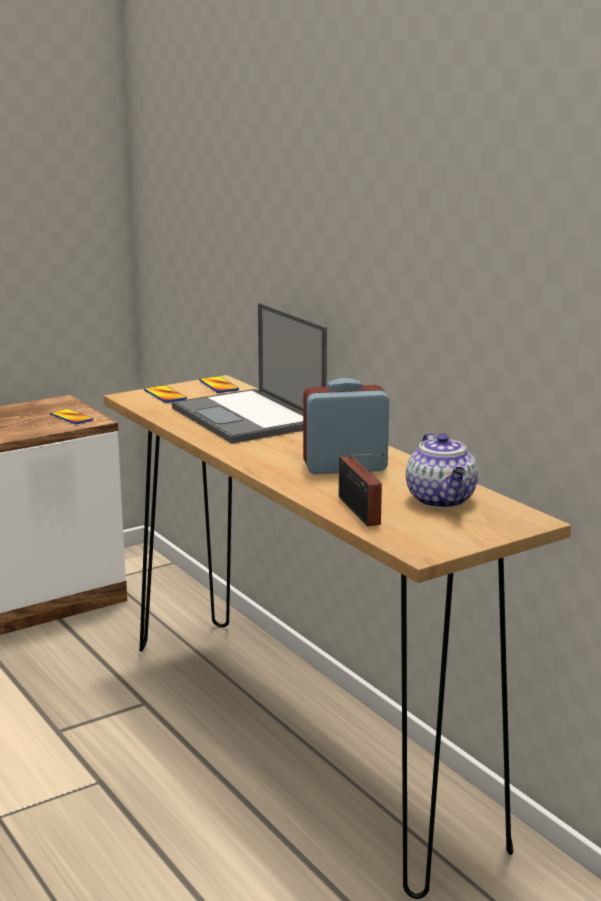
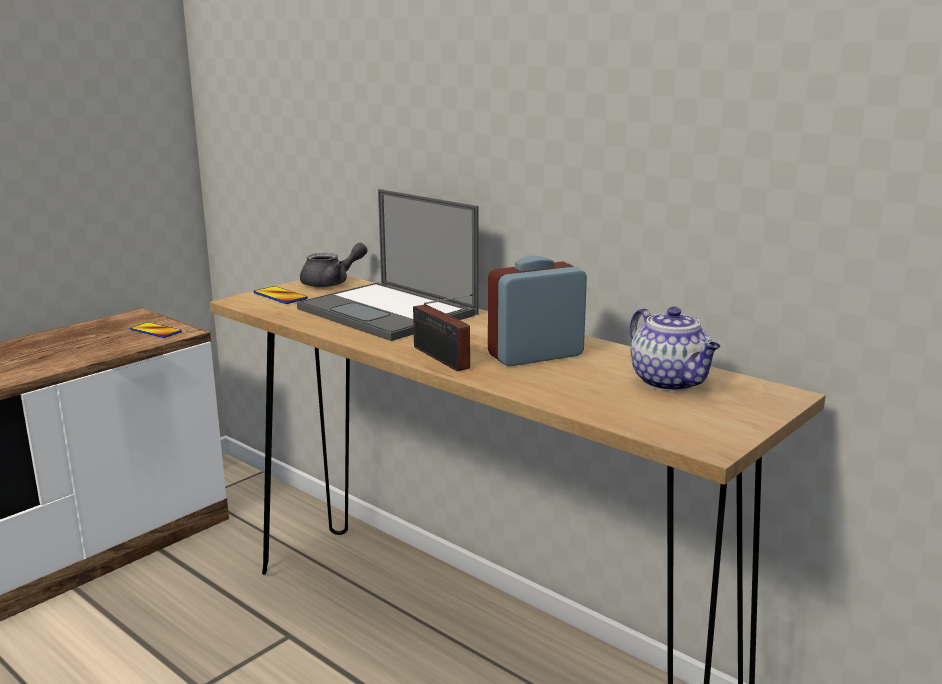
camera: 15 degrees left, 0 degrees up
phone [199,376,239,393] -> grey teapot [300,243,368,287]
radio [339,454,384,526] -> radio moved to [413,294,473,371]

